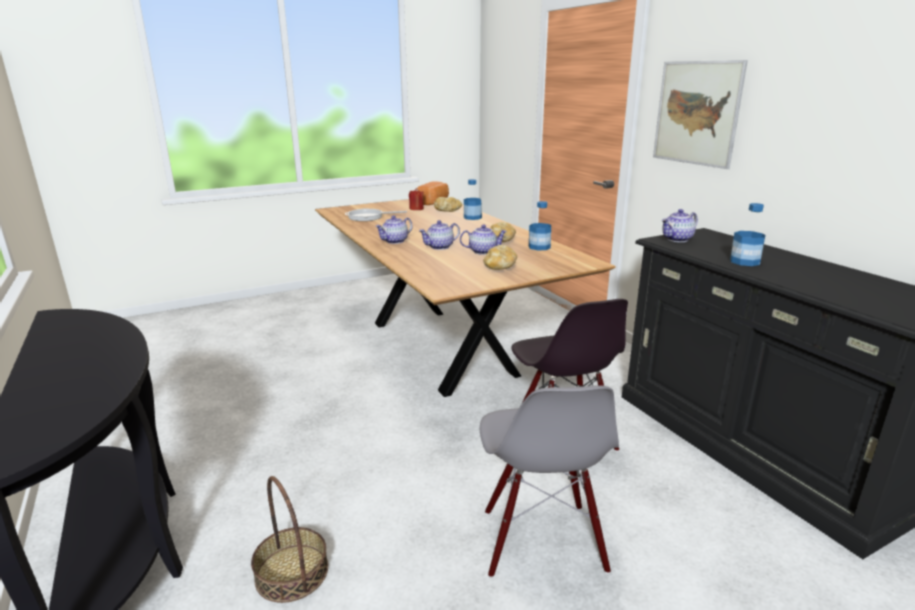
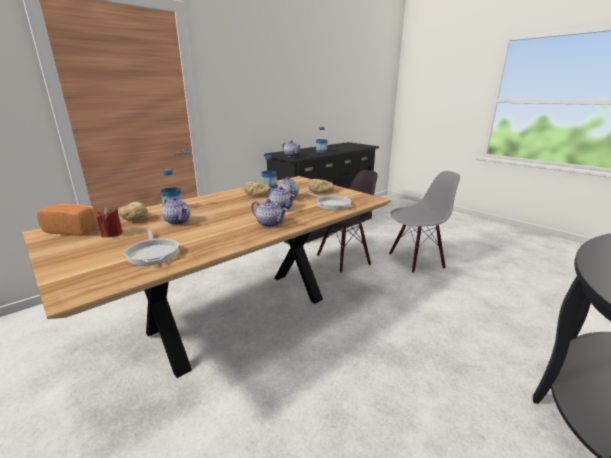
camera: 105 degrees left, 0 degrees up
basket [251,476,328,603] -> none
picture [653,60,748,169] -> none
none -> teapot [162,197,190,225]
none -> frying pan [306,192,351,210]

